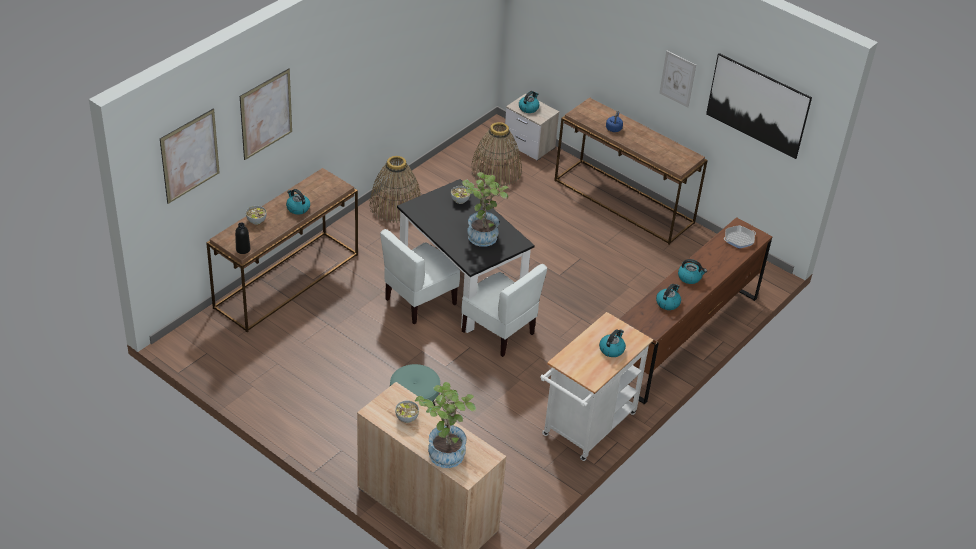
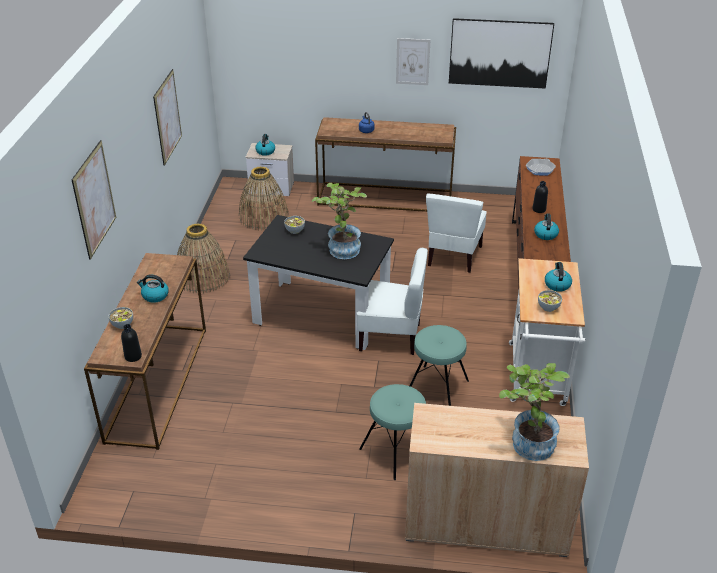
camera: 30 degrees left, 5 degrees down
picture [160,109,220,204] -> picture moved to [153,69,182,166]
white chair [380,229,460,324] -> white chair moved to [426,194,487,273]
bowl [395,400,419,423] -> bowl moved to [538,290,562,312]
kettle [678,259,707,284] -> black bottle [532,181,548,213]
none -> turquoise stool [410,325,469,406]

